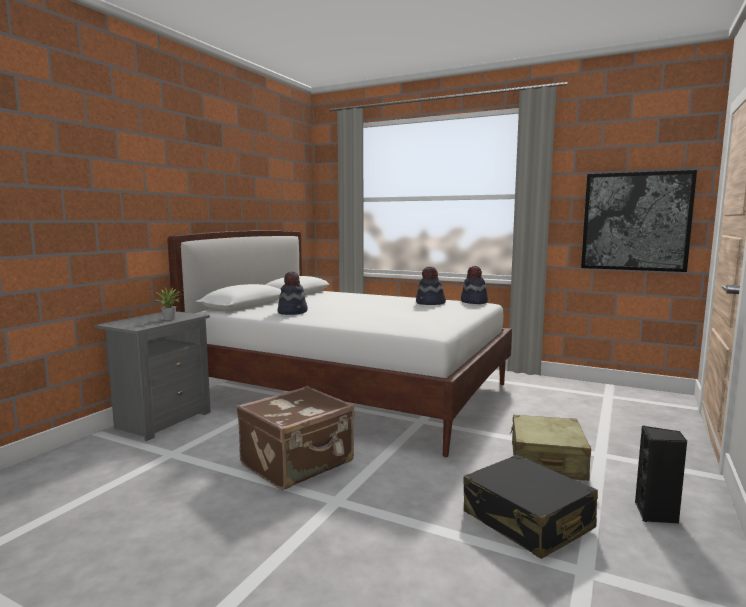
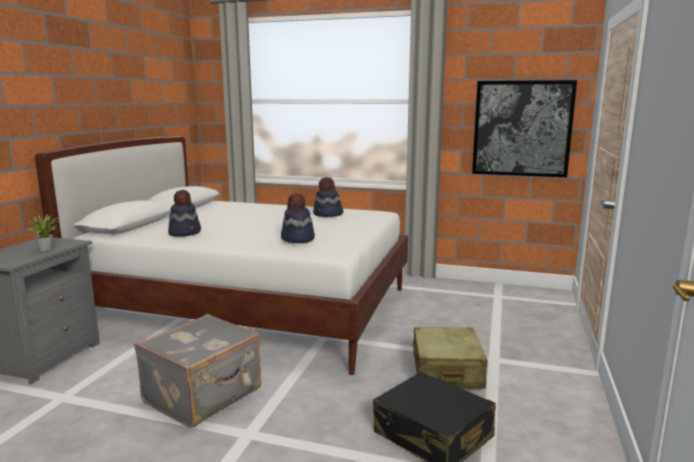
camera: 10 degrees left, 5 degrees up
brown suitcase [237,386,354,490] -> grey suitcase [134,314,261,428]
hat [461,266,488,304] -> hat moved to [281,193,315,243]
black speaker [635,426,687,523] -> none

